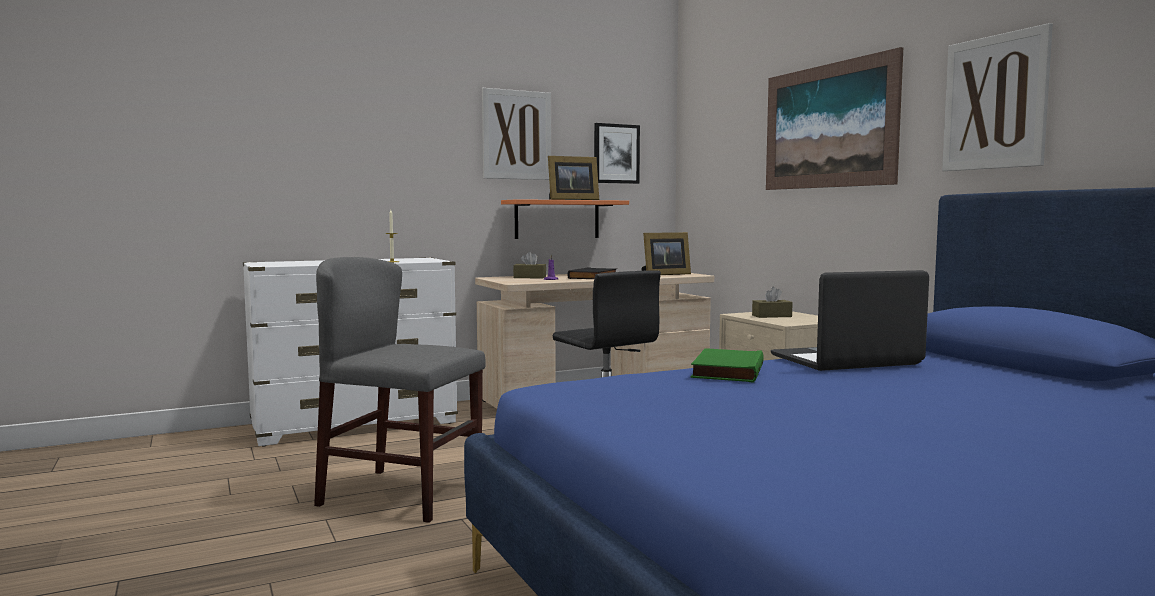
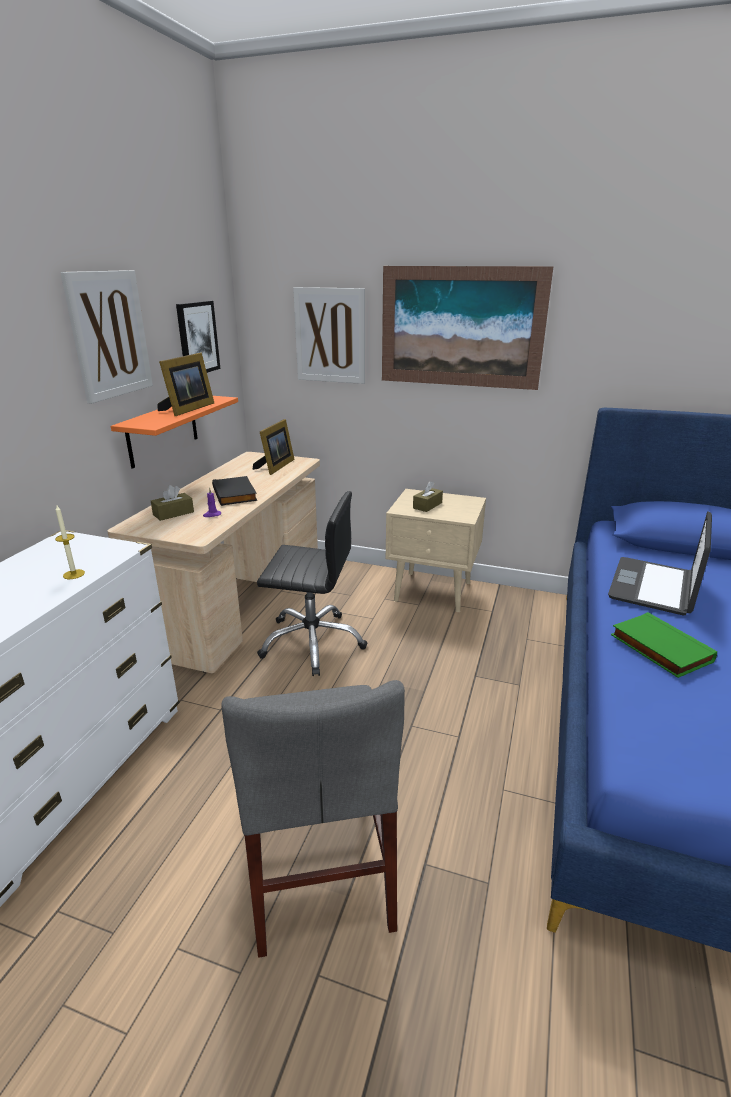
camera: 45 degrees left, 20 degrees up
grey chair [314,257,486,523] -> grey chair turned 75 degrees counterclockwise [221,680,405,958]
picture [942,23,1053,171] -> picture moved to [293,287,365,384]

